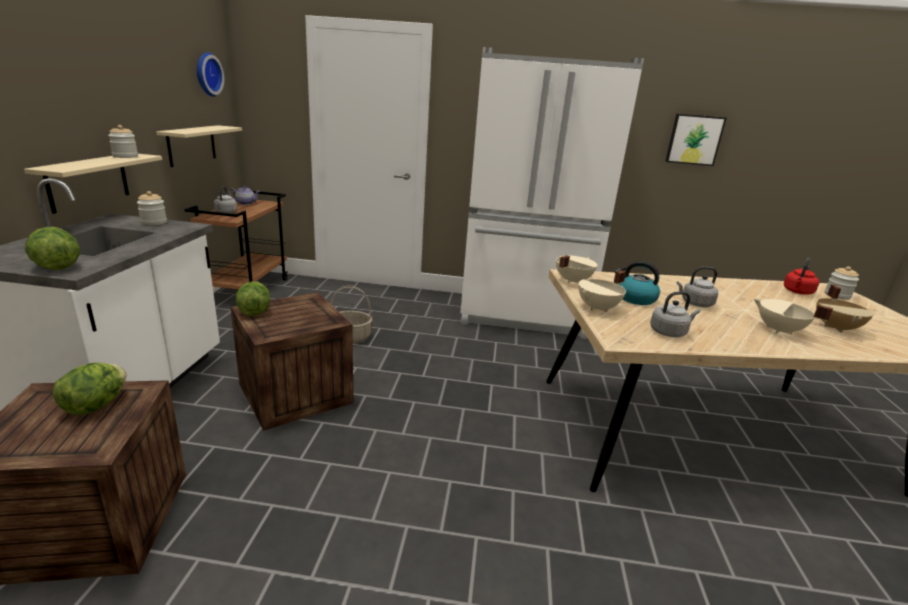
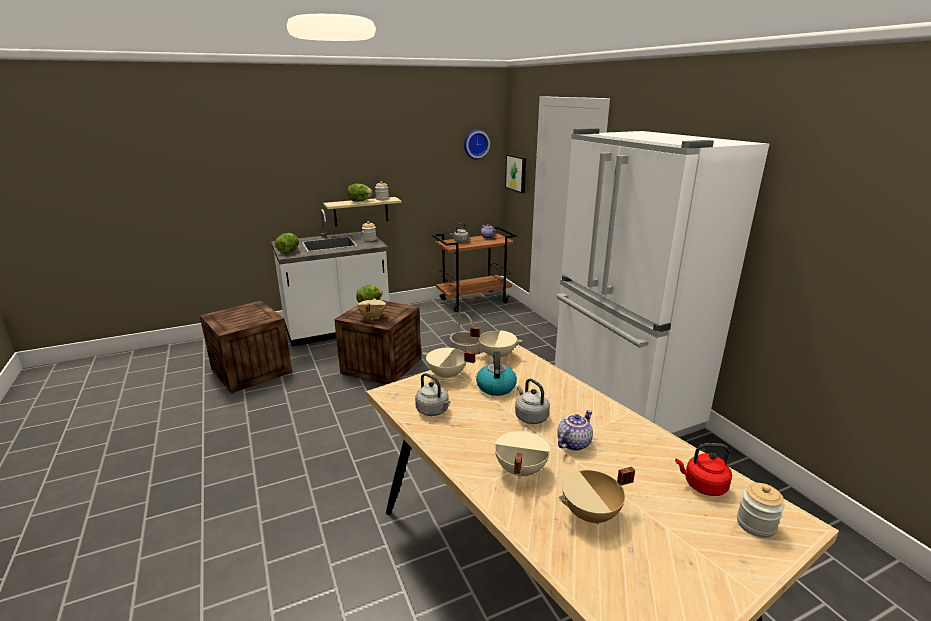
camera: 60 degrees right, 0 degrees up
lettuce [52,362,126,415] -> lettuce moved to [348,183,372,202]
beige shelf [156,125,242,167] -> none
picture [665,114,727,166] -> picture moved to [505,154,526,193]
none -> beige cooking pot [358,298,386,320]
none -> teapot [557,410,593,451]

